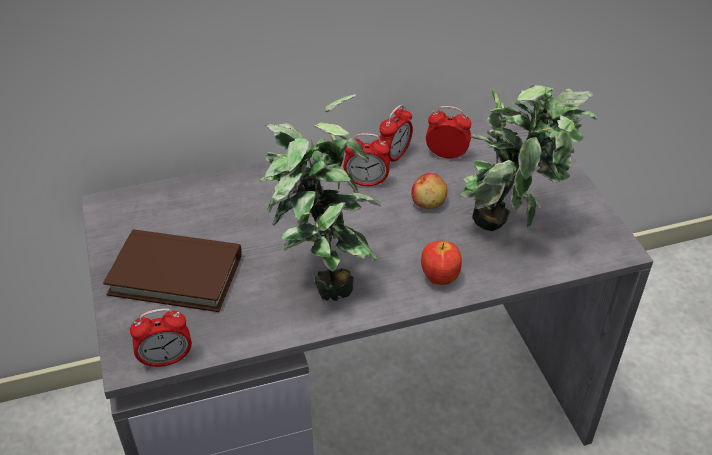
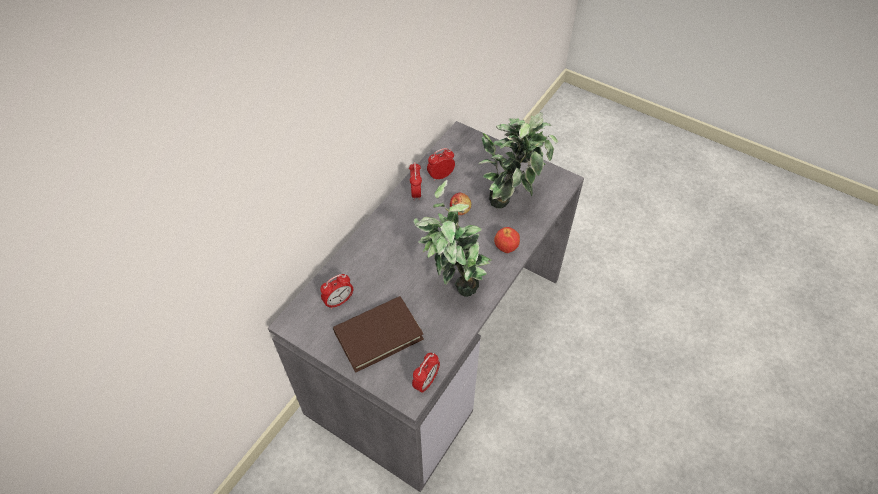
camera: 40 degrees left, 10 degrees up
alarm clock [343,133,390,187] -> alarm clock moved to [320,274,353,309]

